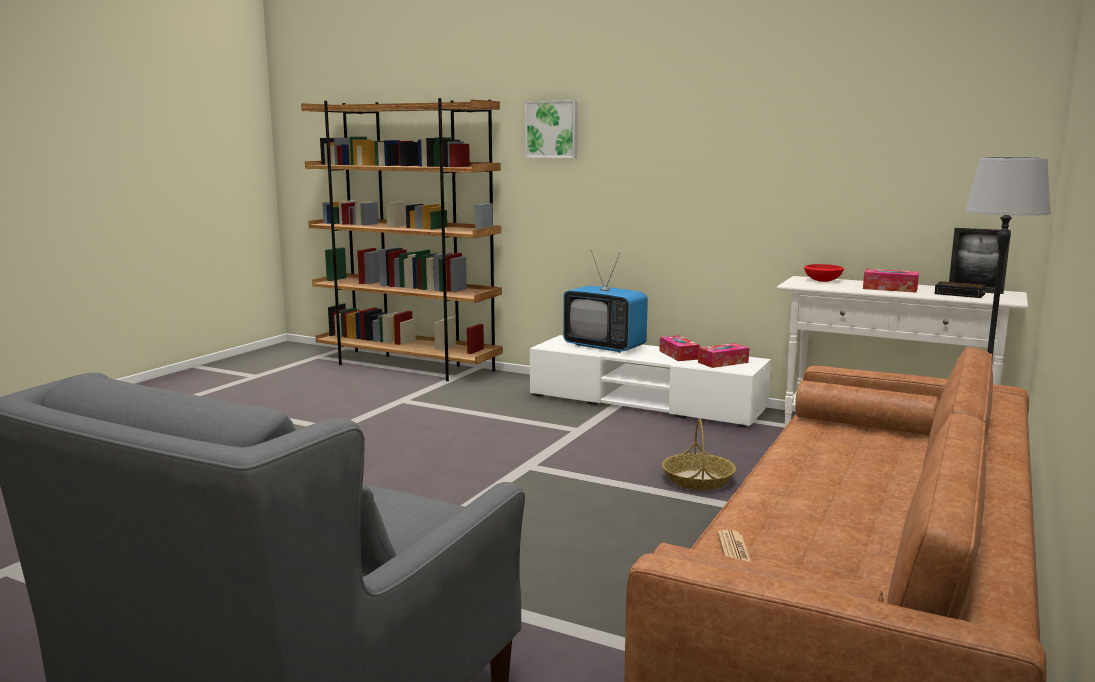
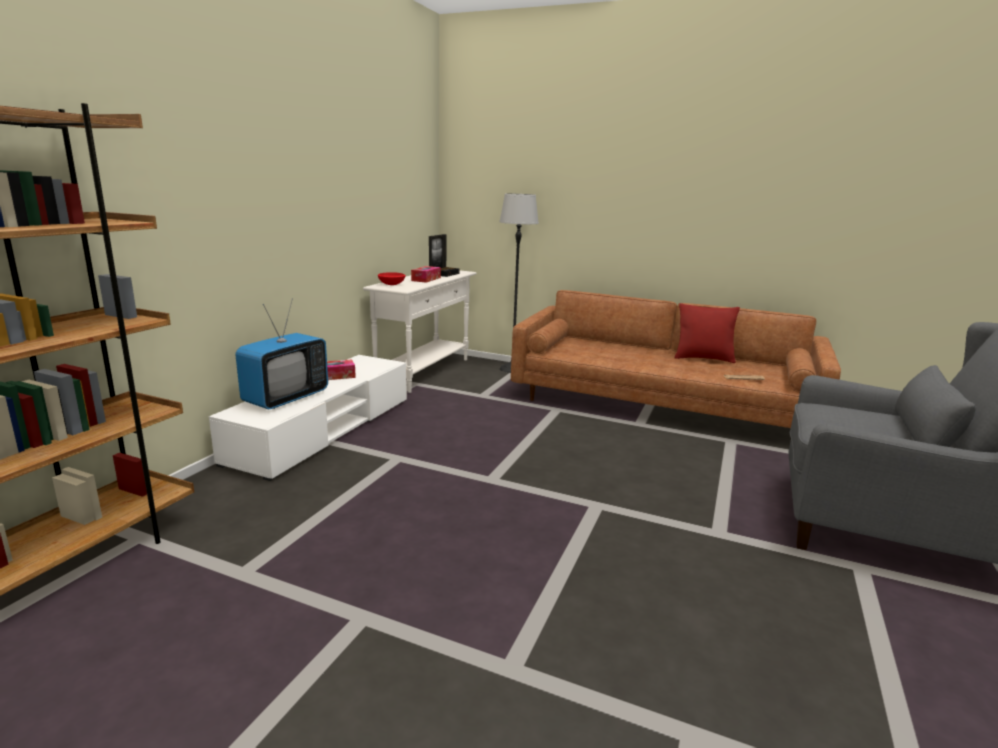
camera: 95 degrees left, 5 degrees up
picture [525,100,578,158] -> none
basket [662,419,736,490] -> none
tissue box [698,343,749,368] -> none
none -> red pillow [674,303,740,363]

